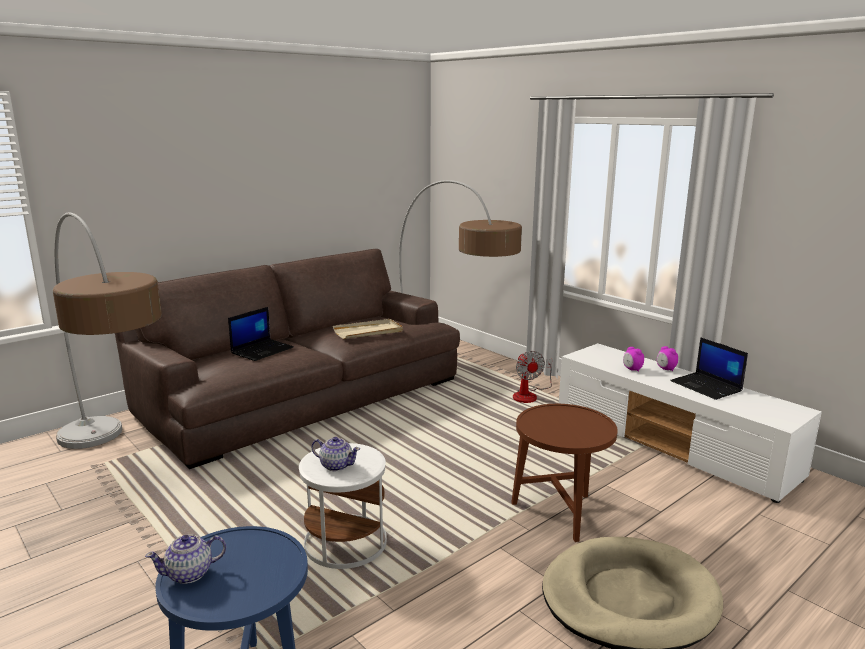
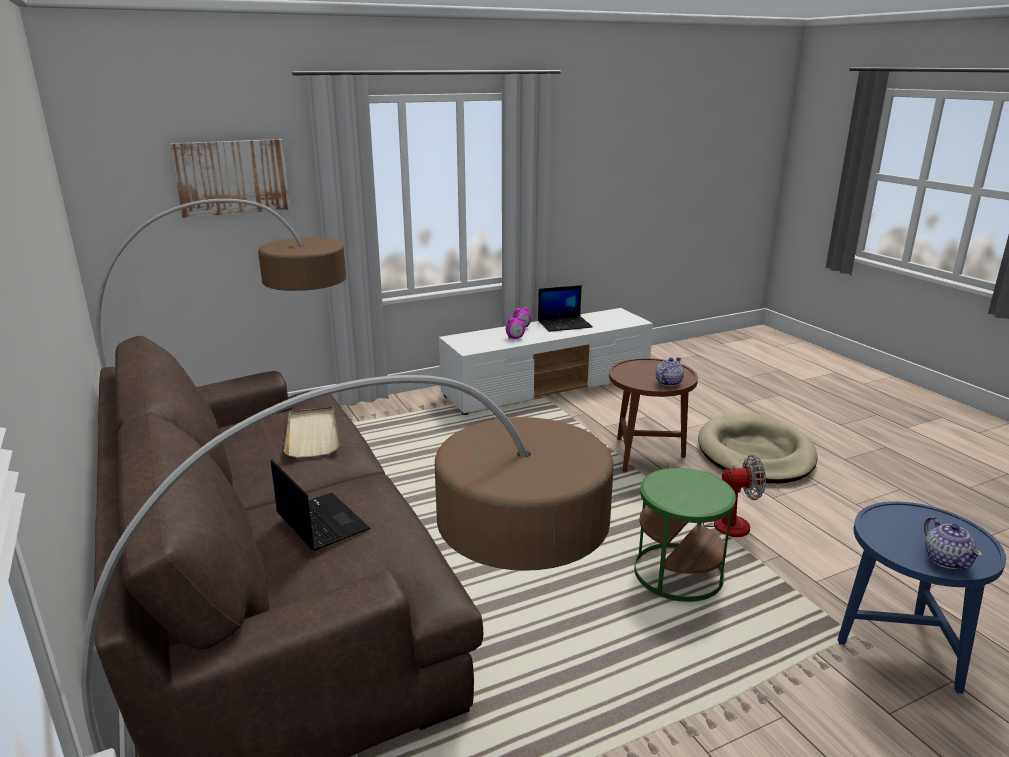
camera: 75 degrees left, 5 degrees up
white side table [299,443,387,569] -> green side table [634,468,736,602]
teapot [312,437,360,471] -> teapot moved to [656,357,684,386]
fan [513,351,552,403] -> fan moved to [667,455,766,537]
none -> picture [170,139,290,218]

